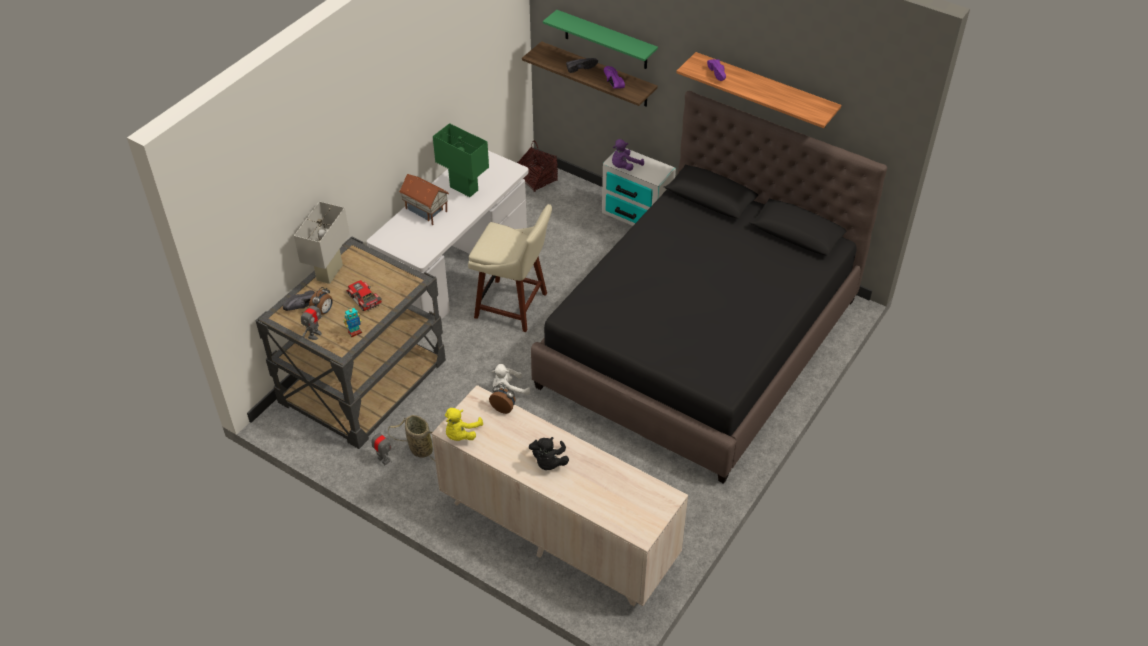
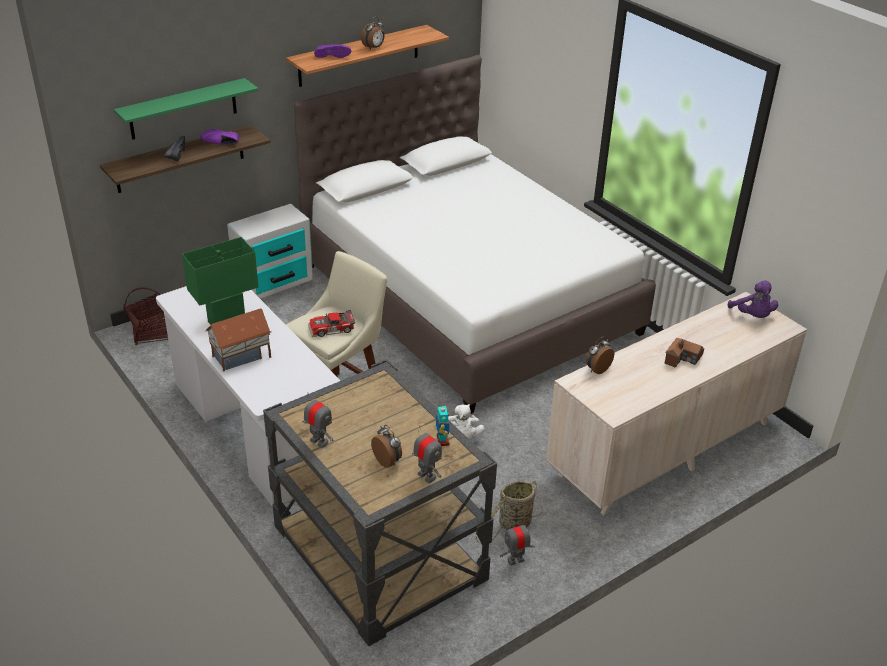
camera: 70 degrees left, 10 degrees down
black shoe [283,290,315,311] -> none
white table lamp [294,201,349,284] -> toy robot [302,394,334,448]
toy car [346,280,382,311] -> toy car moved to [308,310,355,337]
yellow plush toy [445,408,483,441] -> none
black plush toy [529,437,569,470] -> toy house [664,338,704,368]
black bed [531,91,887,484] -> white bed [294,55,656,414]
purple plush toy [612,139,644,171] -> purple plush toy moved to [728,280,778,318]
none -> alarm clock [361,17,385,49]

